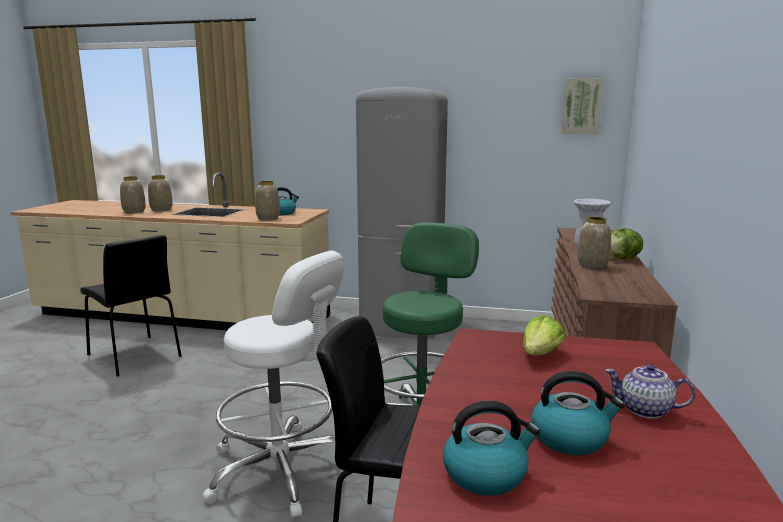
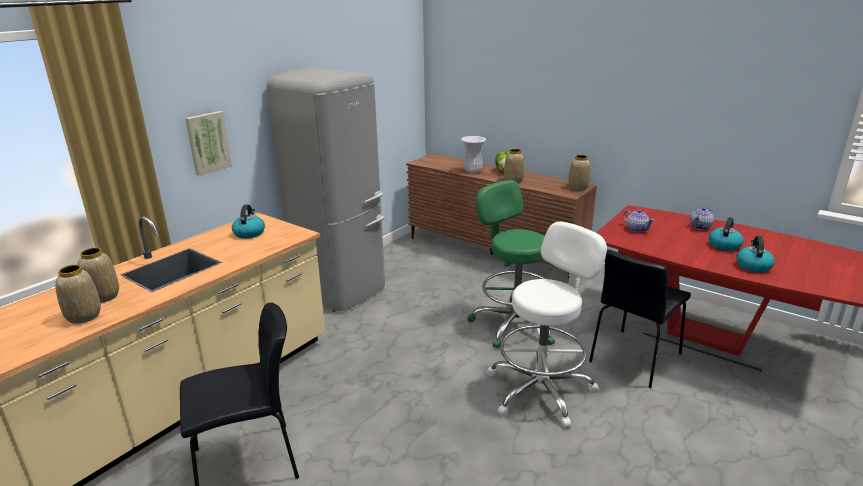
camera: 65 degrees left, 10 degrees up
vase [255,181,280,221] -> vase moved to [569,155,591,190]
lettuce [523,315,566,356] -> teapot [623,210,654,232]
picture [562,78,604,134] -> picture moved to [185,111,232,176]

